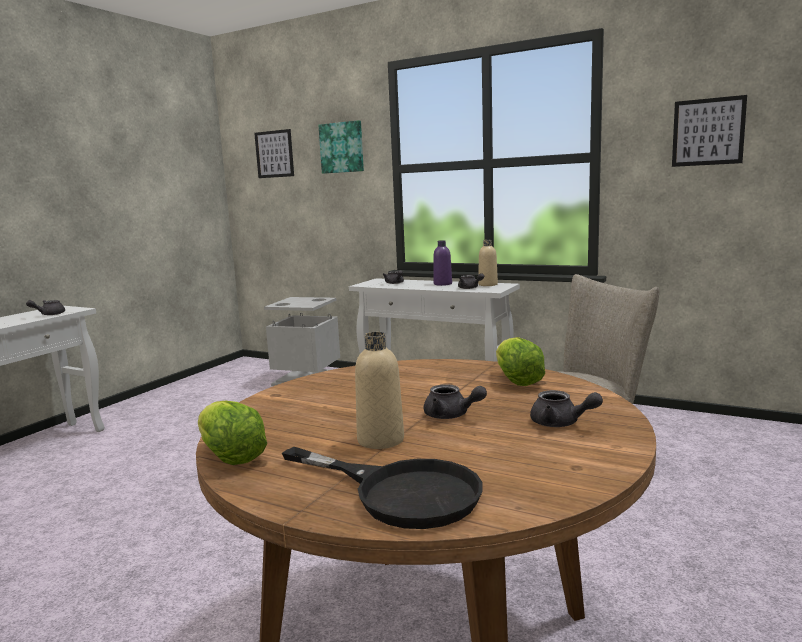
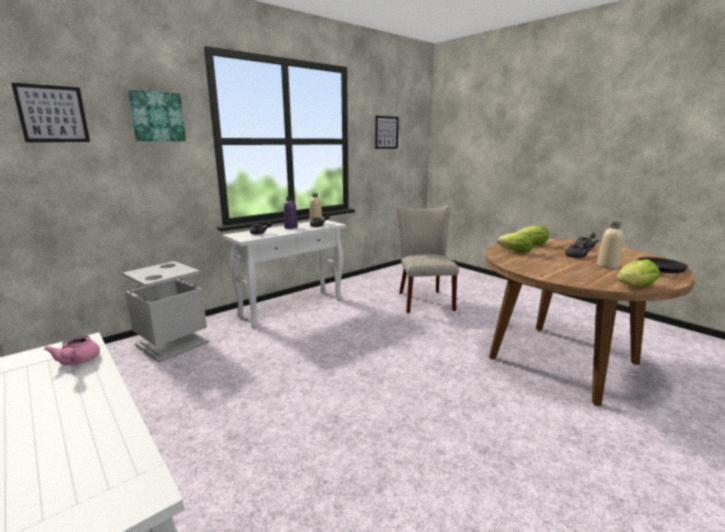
camera: 70 degrees left, 5 degrees up
grey teapot [26,300,65,315] -> pink teapot [44,335,100,365]
none -> lettuce [497,232,534,253]

